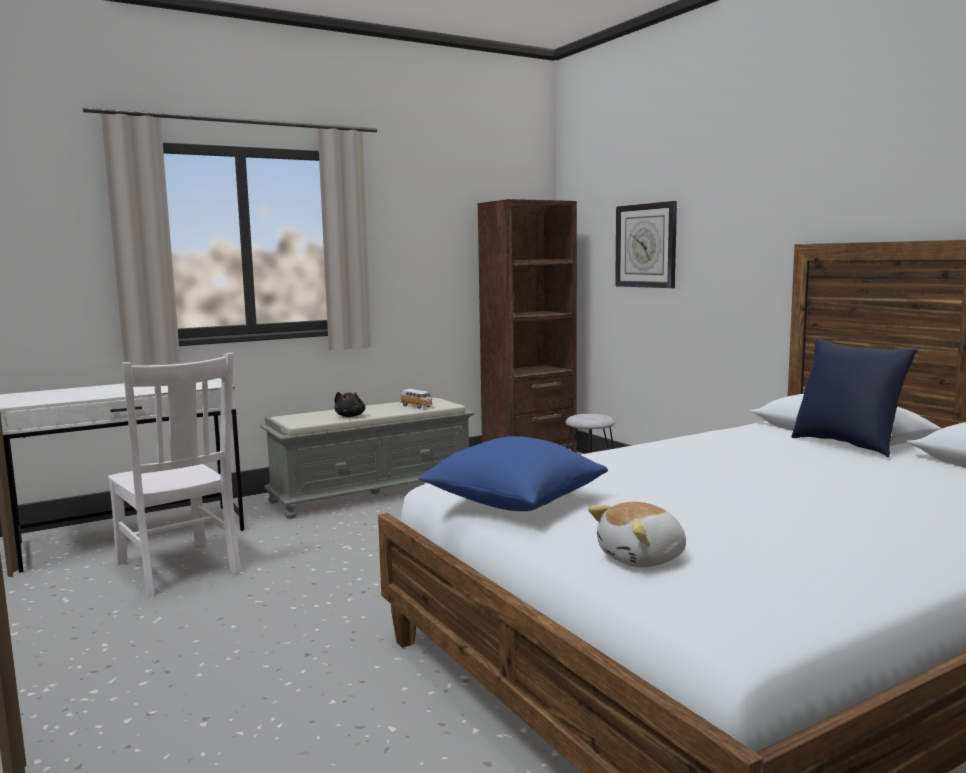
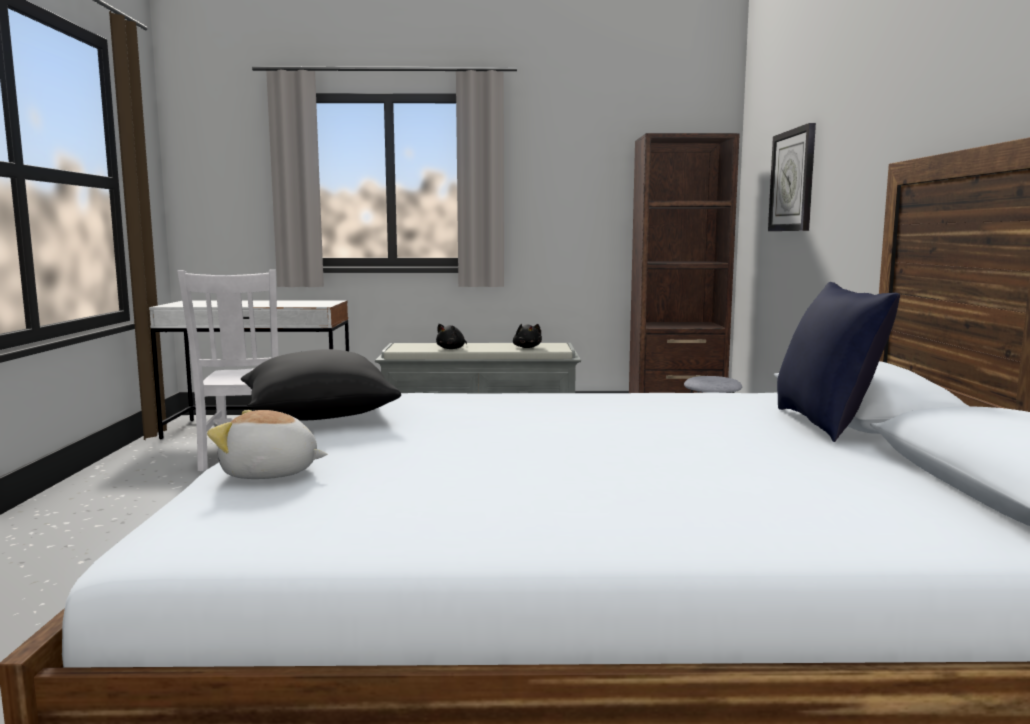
camera: 30 degrees right, 0 degrees up
toy car [401,389,433,409] -> black plush toy [513,324,542,348]
blue pillow [418,436,608,511] -> black pillow [241,349,401,420]

